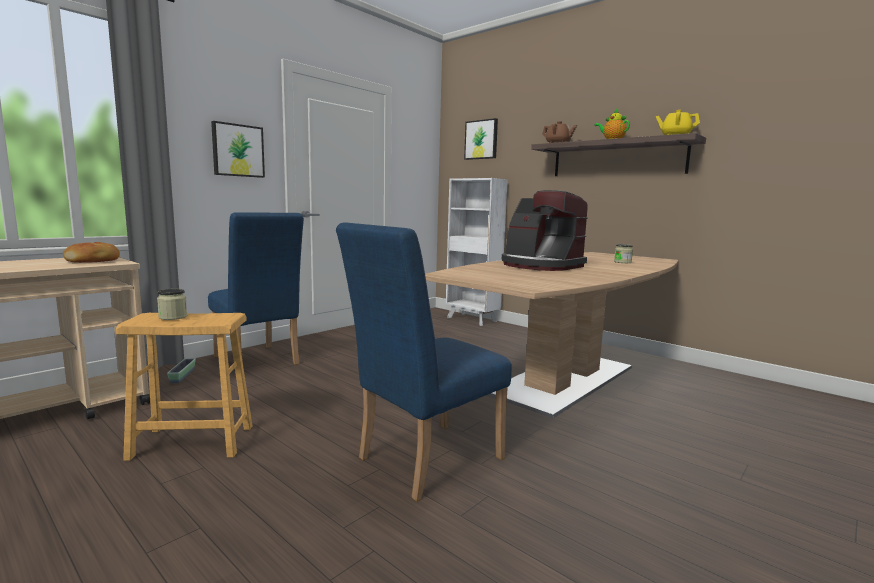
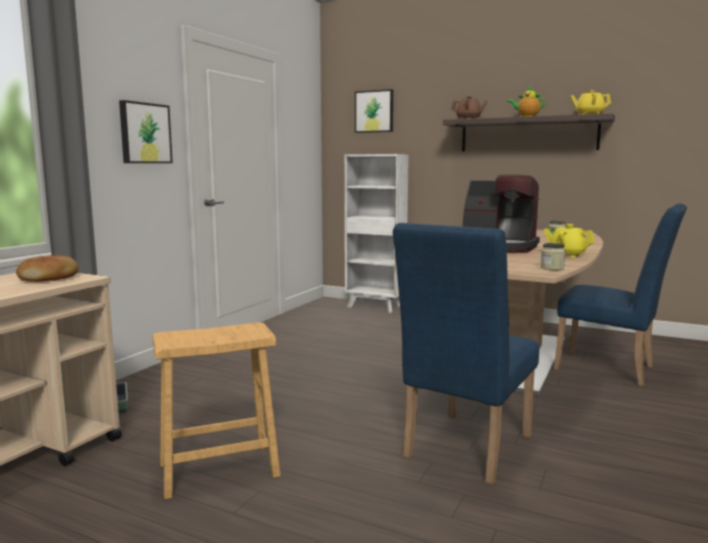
camera: 15 degrees left, 0 degrees up
jar [157,289,187,320] -> jar moved to [540,243,565,270]
blue chair [208,212,304,365] -> blue chair moved to [554,204,687,386]
none -> yellow teapot [544,224,595,257]

